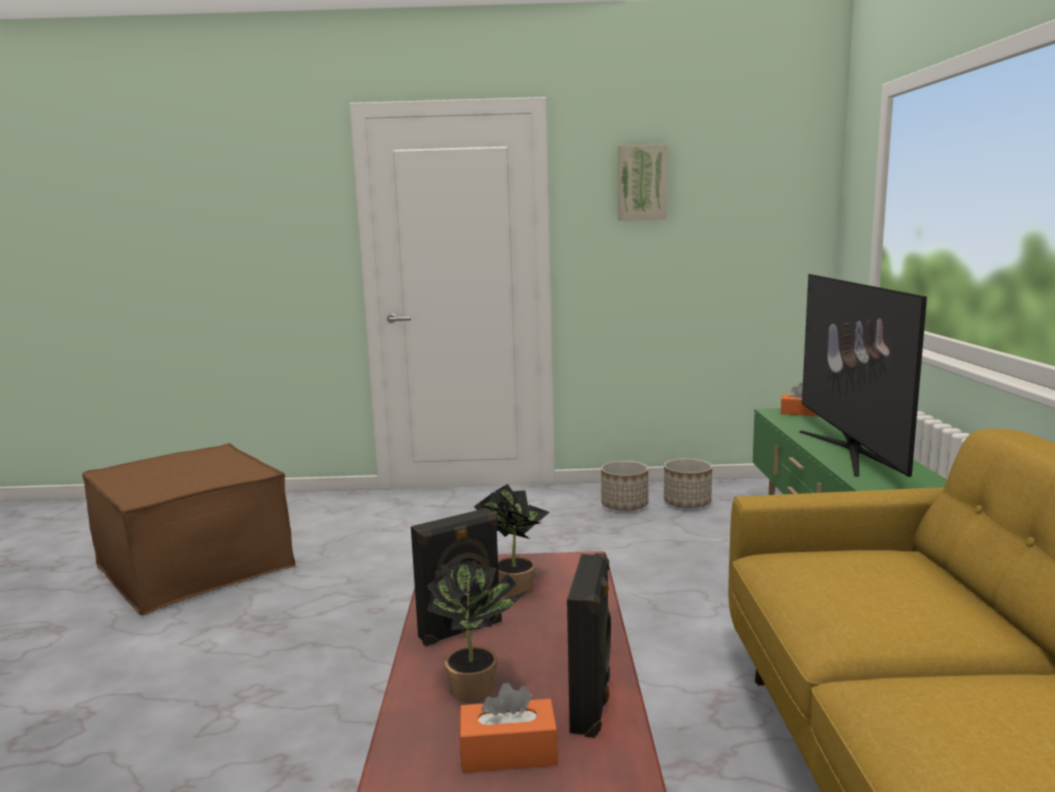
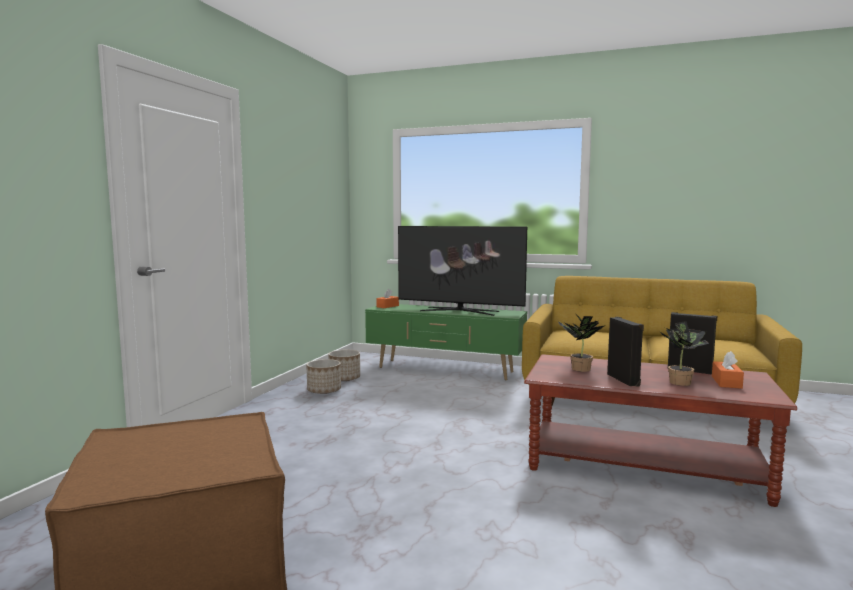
camera: 70 degrees left, 5 degrees down
picture [618,144,668,221] -> none

